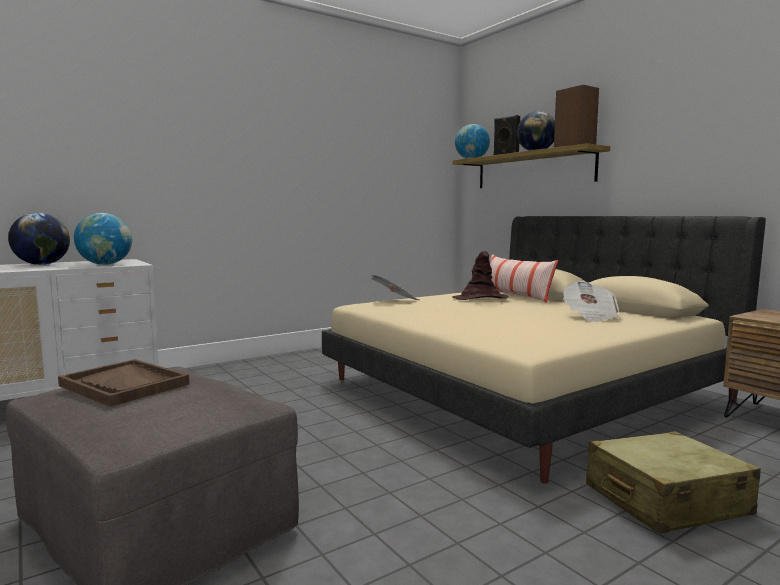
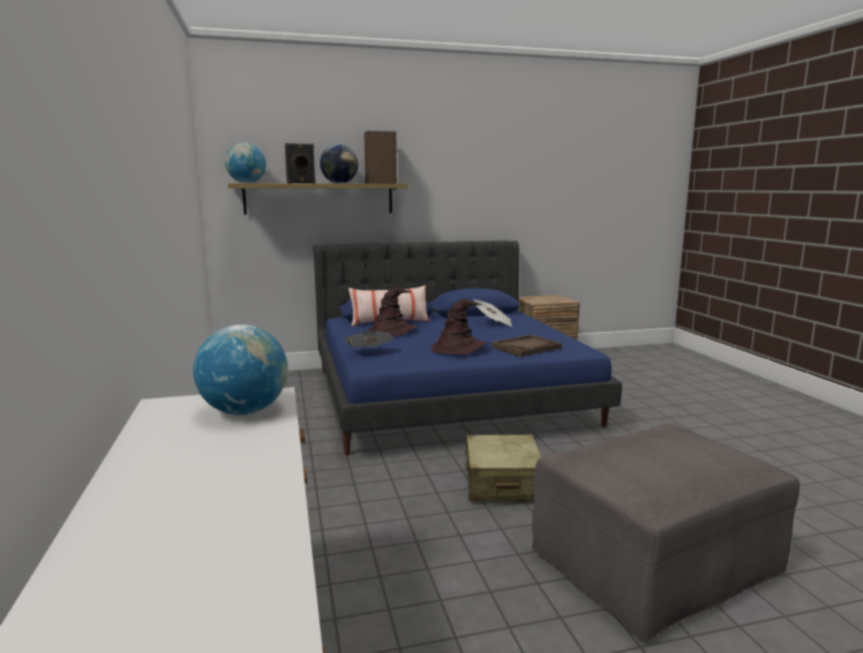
camera: 70 degrees left, 5 degrees up
globe [8,213,70,265] -> none
brown tray [58,359,189,407] -> brown tray moved to [492,335,562,357]
beige bed [322,216,766,484] -> blue bed [313,241,622,455]
beige suitcase [586,431,761,534] -> beige suitcase moved to [464,434,541,502]
none -> brown hat [432,298,487,355]

